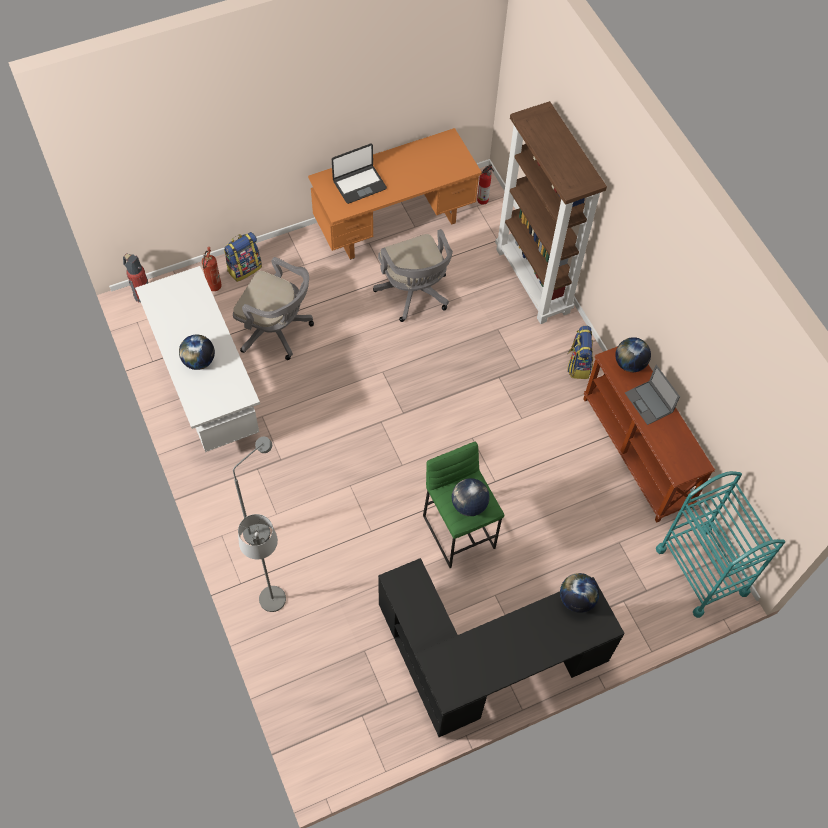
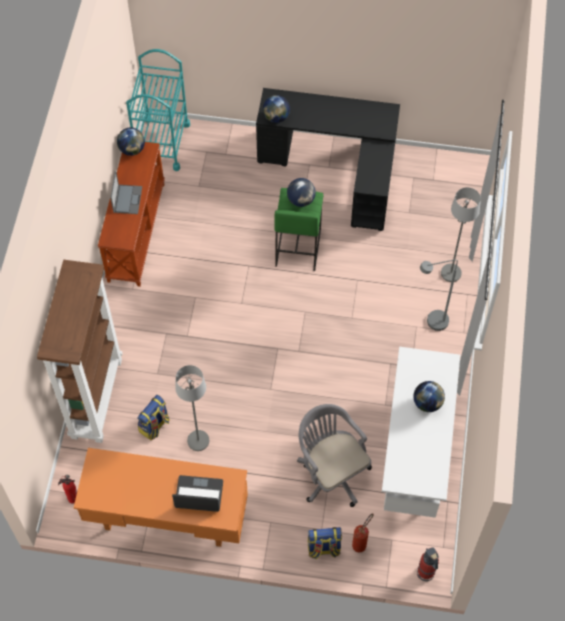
camera: 145 degrees left, 0 degrees up
grey office chair [373,229,453,322] -> grey floor lamp [175,365,209,451]
backpack [567,326,593,379] -> backpack moved to [137,395,170,440]
globe [615,337,651,372] -> globe moved to [117,128,145,156]

